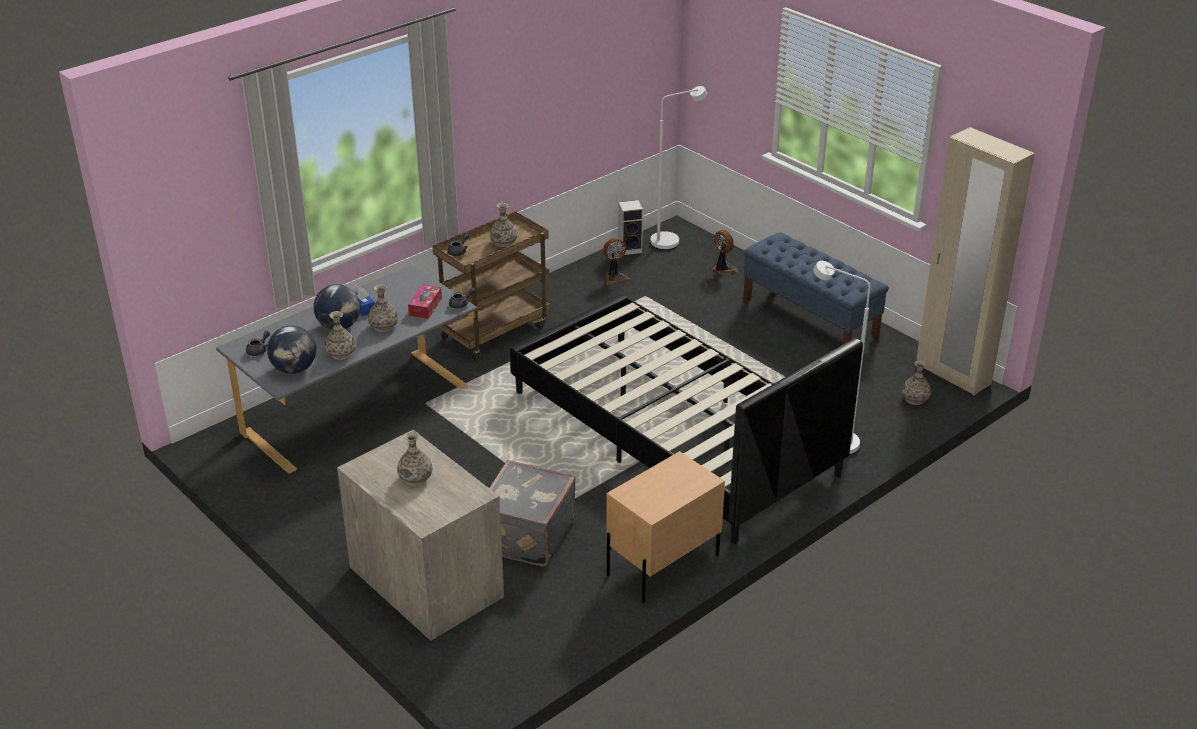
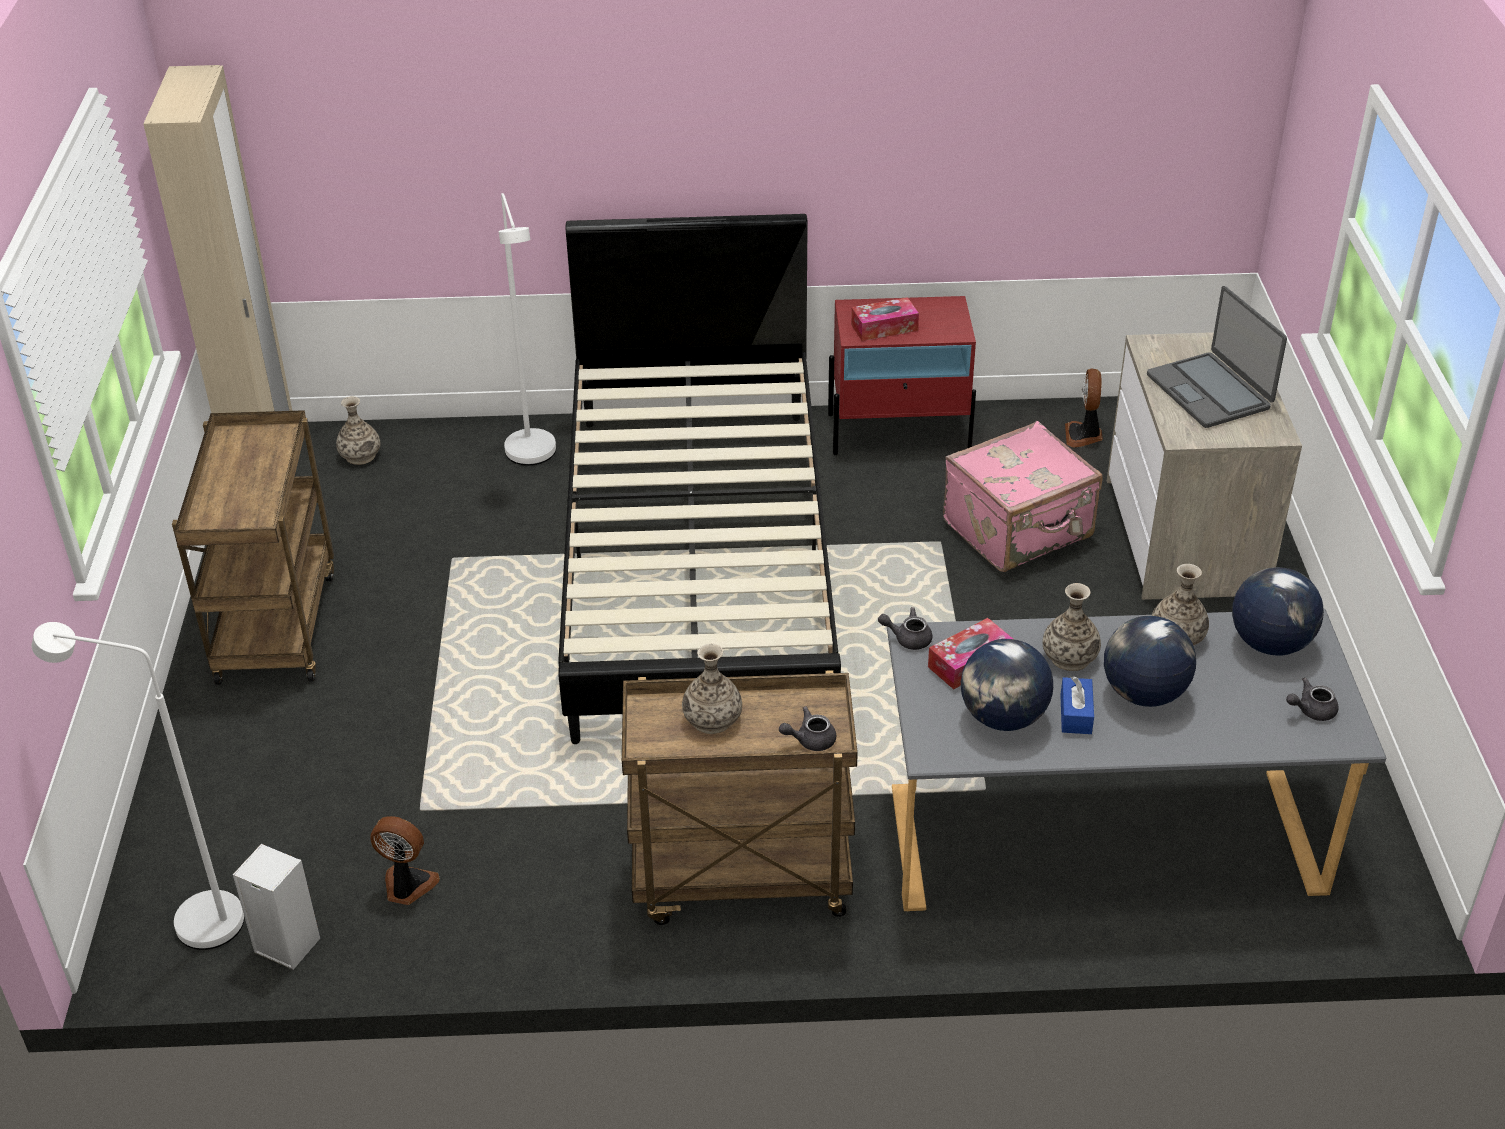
camera: 140 degrees left, 5 degrees up
vase [397,431,432,486] -> laptop [1147,286,1287,428]
grey suitcase [490,460,576,567] -> pink suitcase [943,421,1103,572]
beige nightstand [606,451,725,603] -> red nightstand [828,296,976,455]
fan [712,230,738,274] -> fan moved to [1065,369,1103,447]
blue bench [743,232,889,345] -> brown cart [172,410,334,685]
none -> tissue box [851,297,919,341]
none -> globe [961,639,1053,731]

